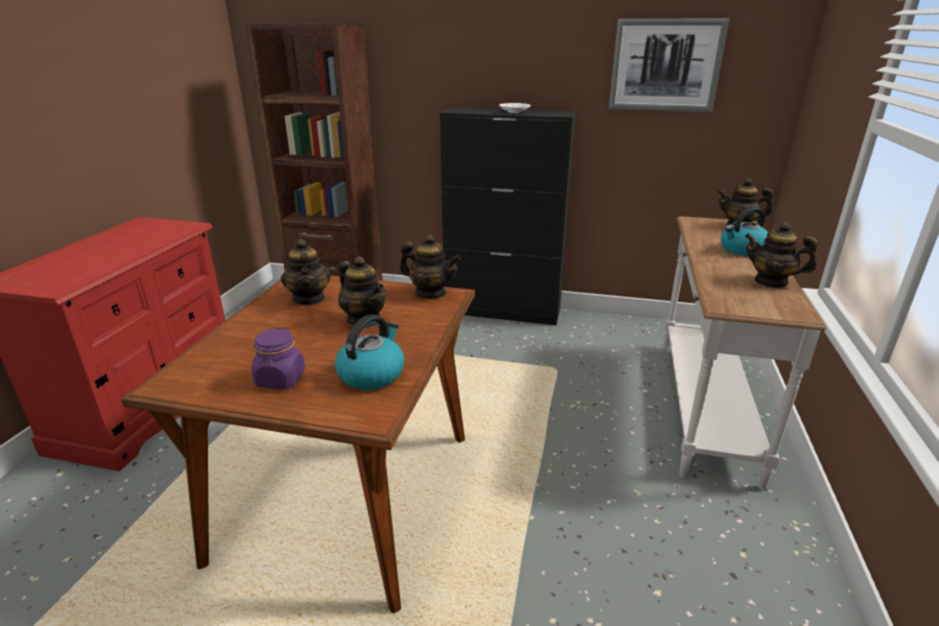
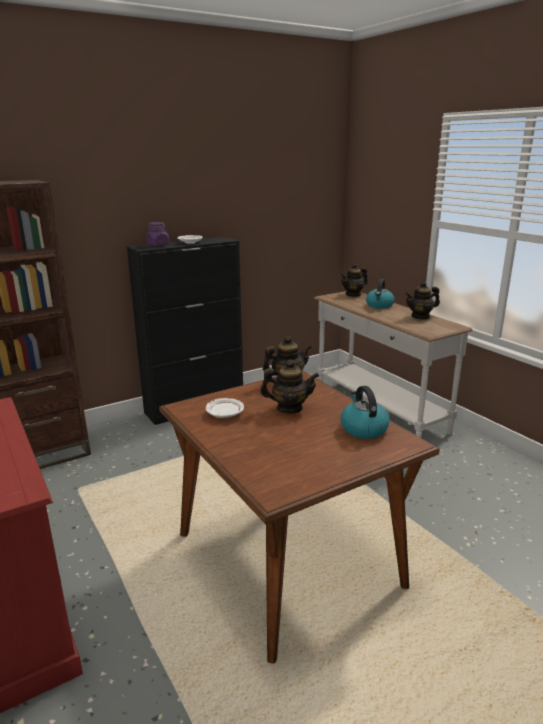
camera: 45 degrees left, 5 degrees down
purple jar [251,327,305,389] -> purple jar moved to [146,222,169,246]
teapot [281,239,331,305] -> white plate [206,398,244,418]
picture [609,19,729,112] -> none

